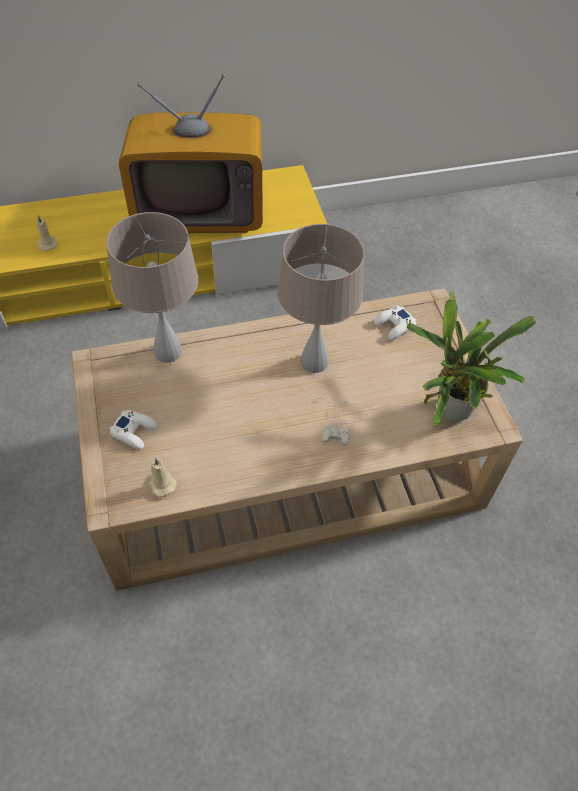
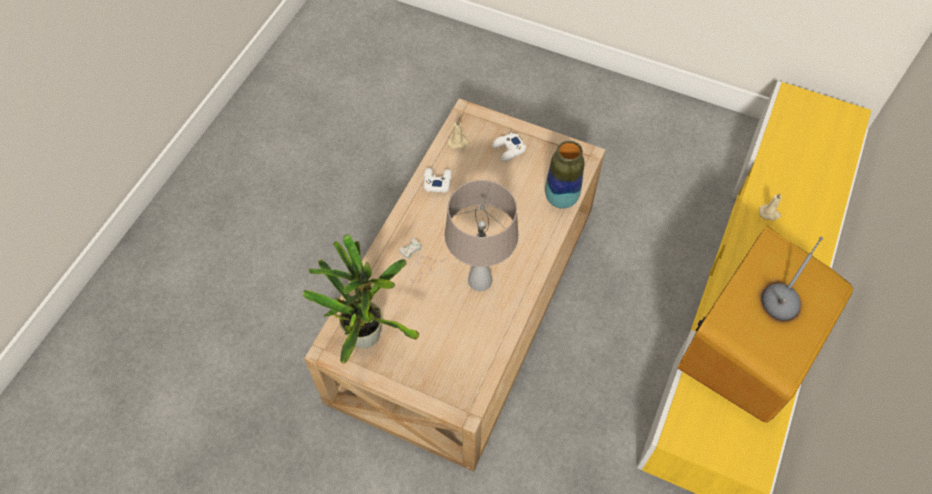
camera: 130 degrees right, 5 degrees up
beige table lamp [106,212,198,363] -> vase [545,140,584,209]
white game controller [374,305,417,340] -> white game controller moved to [424,168,452,193]

